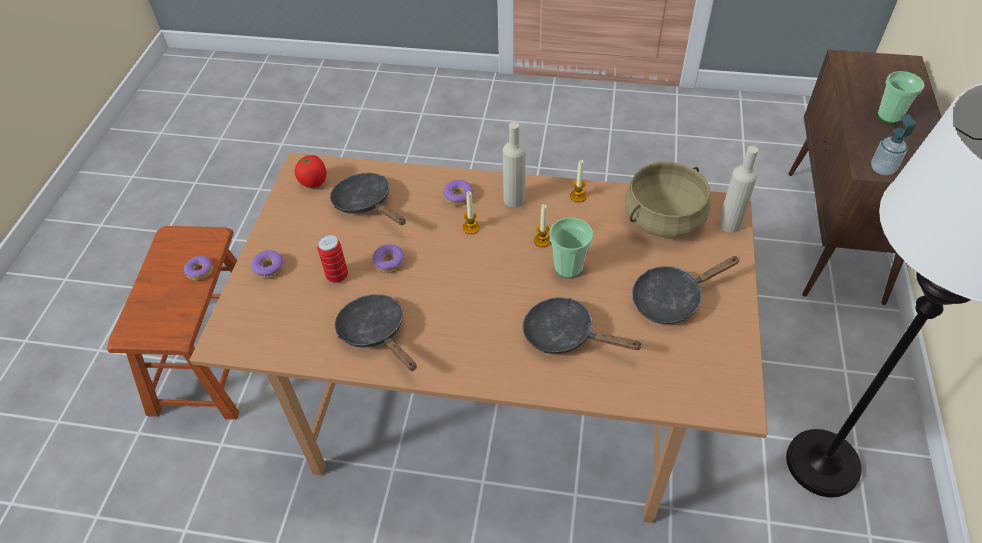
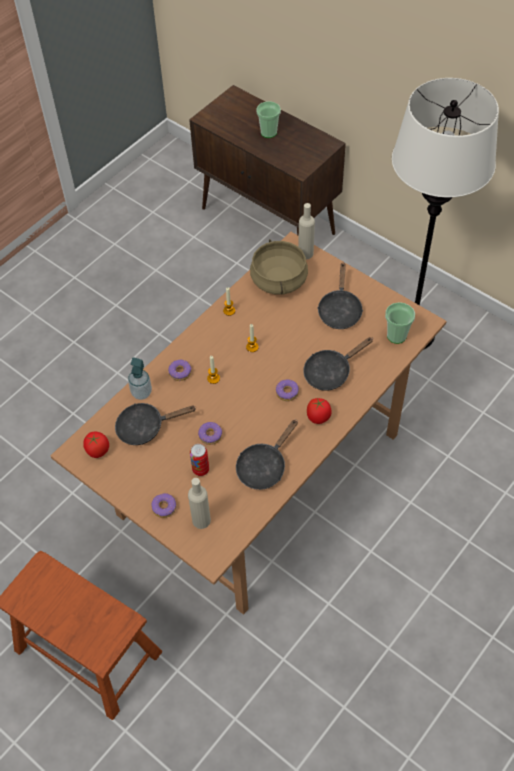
camera: 60 degrees left, 5 degrees up
donut [184,255,213,281] -> donut moved to [276,379,299,401]
black frying pan [335,294,417,371] -> black frying pan turned 45 degrees counterclockwise [236,419,298,490]
beige bottle [503,122,526,207] -> beige bottle moved to [188,478,211,529]
cup [550,218,593,278] -> cup moved to [385,302,415,344]
soap dispenser [871,114,916,175] -> soap dispenser moved to [128,357,152,400]
none -> tomato [307,398,332,424]

